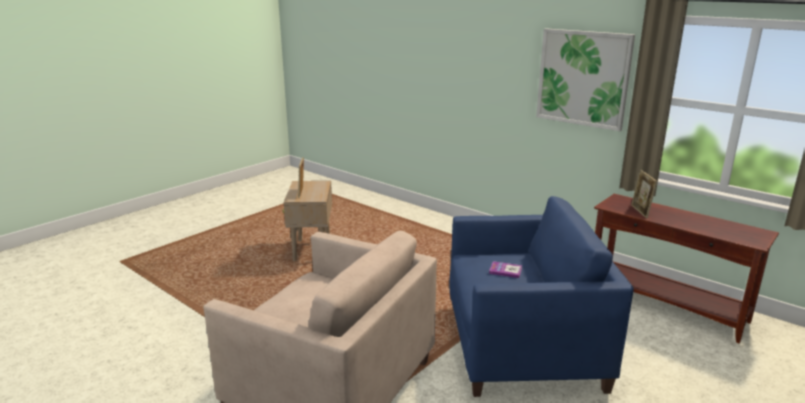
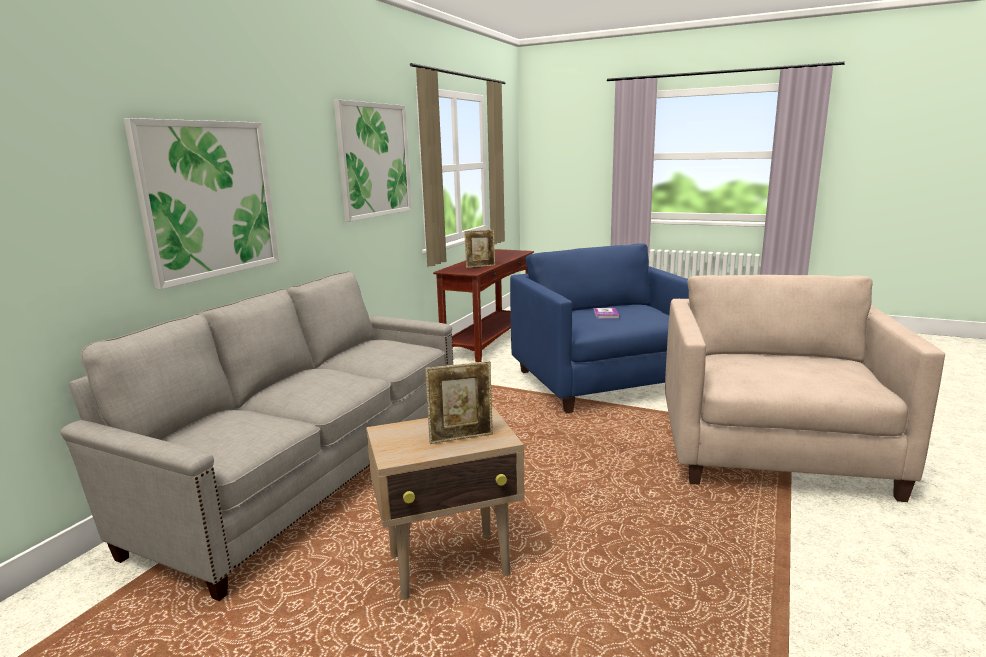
camera: 105 degrees left, 5 degrees down
none -> grey sofa [61,271,453,601]
none -> picture [124,118,279,289]

